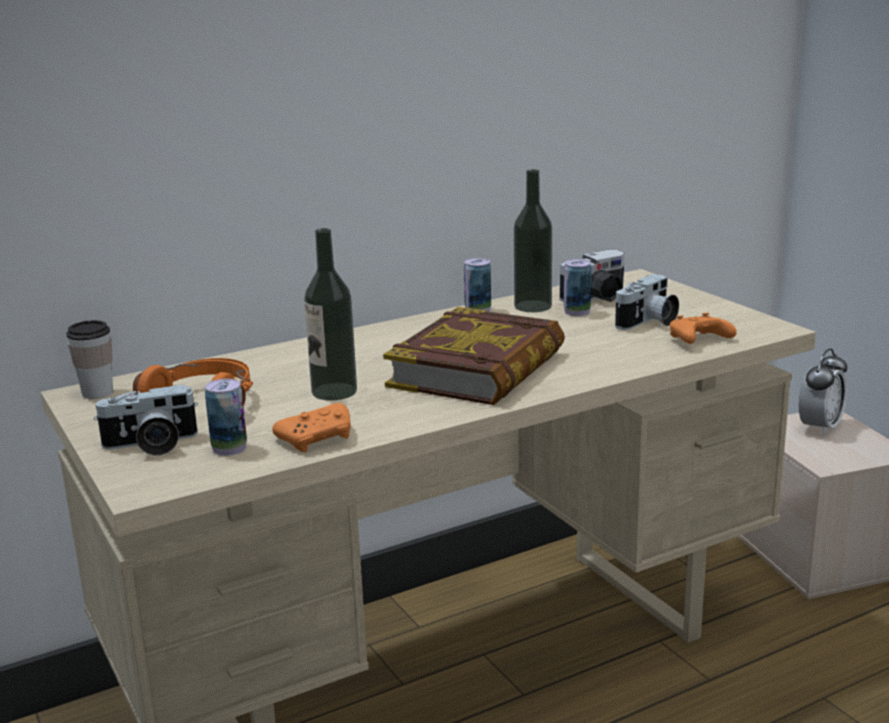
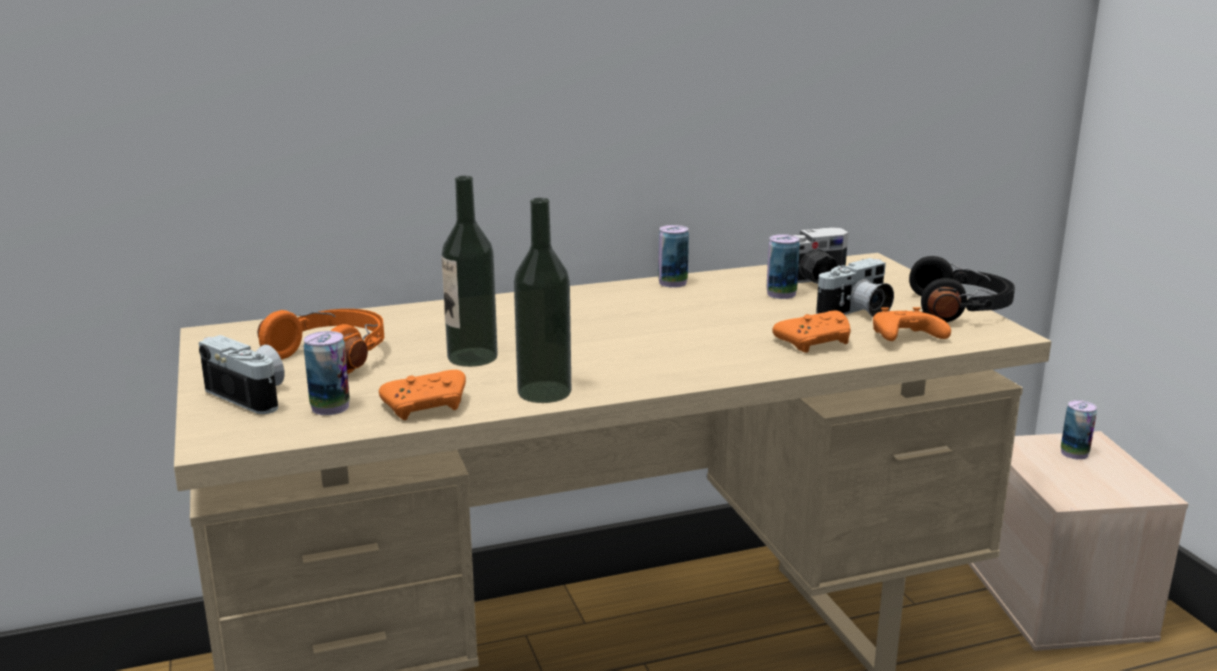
camera: 10 degrees right, 0 degrees up
cup [66,320,113,399] -> none
camera [94,384,198,456] -> camera turned 135 degrees counterclockwise [199,335,284,414]
book [383,307,565,405] -> none
bottle [514,169,552,312] -> bottle moved to [514,198,571,403]
alarm clock [799,348,847,436] -> can [1061,400,1097,460]
none -> orange game controller [772,311,851,353]
none -> black headphones [909,256,1015,322]

